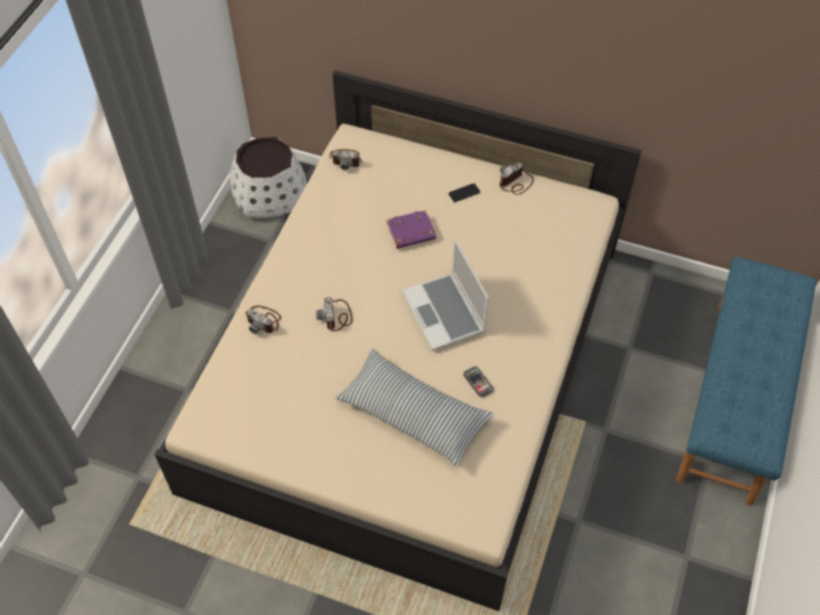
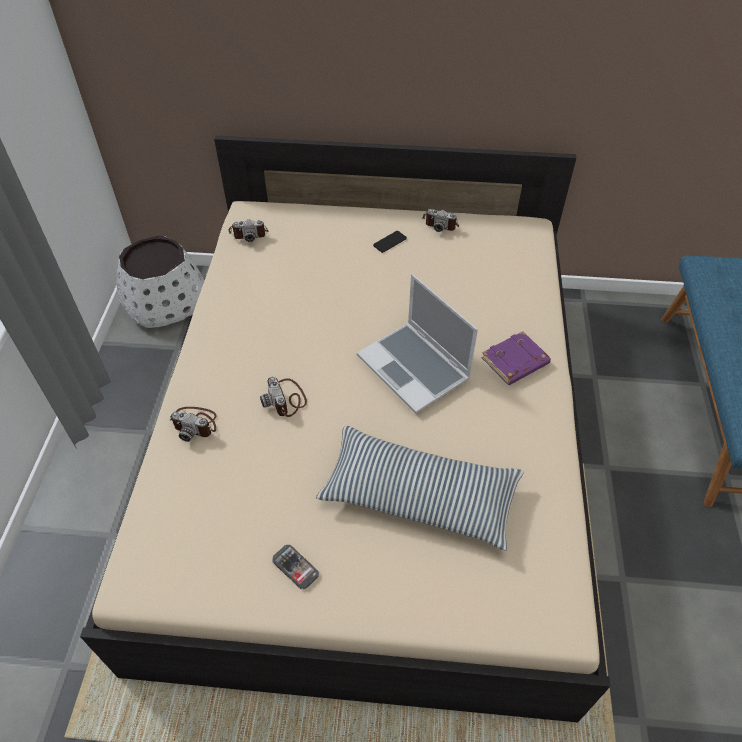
camera: 15 degrees left, 5 degrees down
purple book [386,210,436,249] -> purple book moved to [481,331,551,385]
phone [463,366,494,397] -> phone moved to [272,545,319,589]
camera [499,163,534,195] -> camera turned 105 degrees counterclockwise [422,209,459,232]

